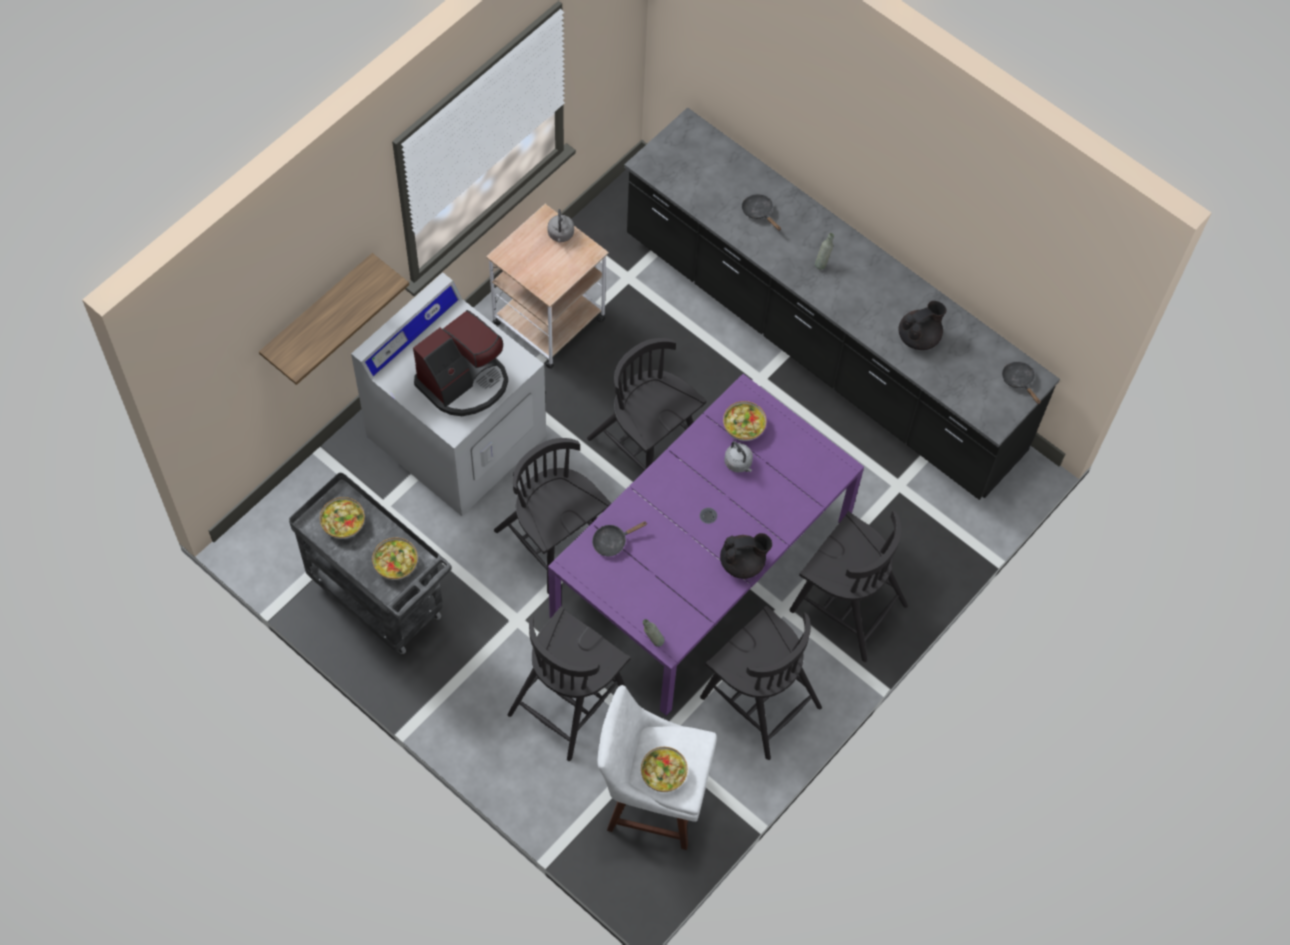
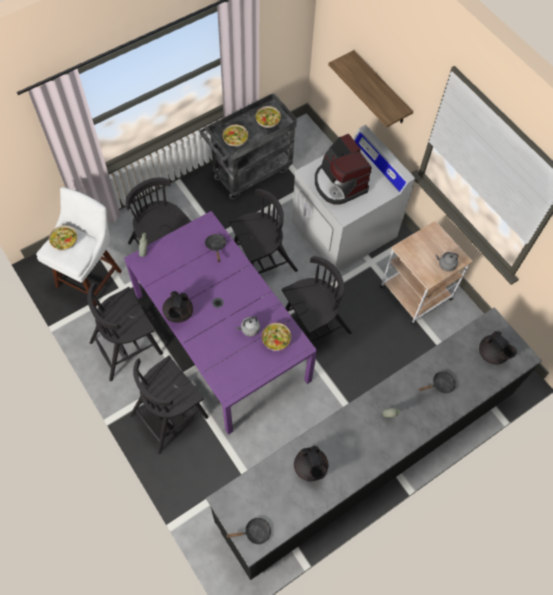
camera: 105 degrees right, 0 degrees up
none -> black teapot [479,331,517,365]

